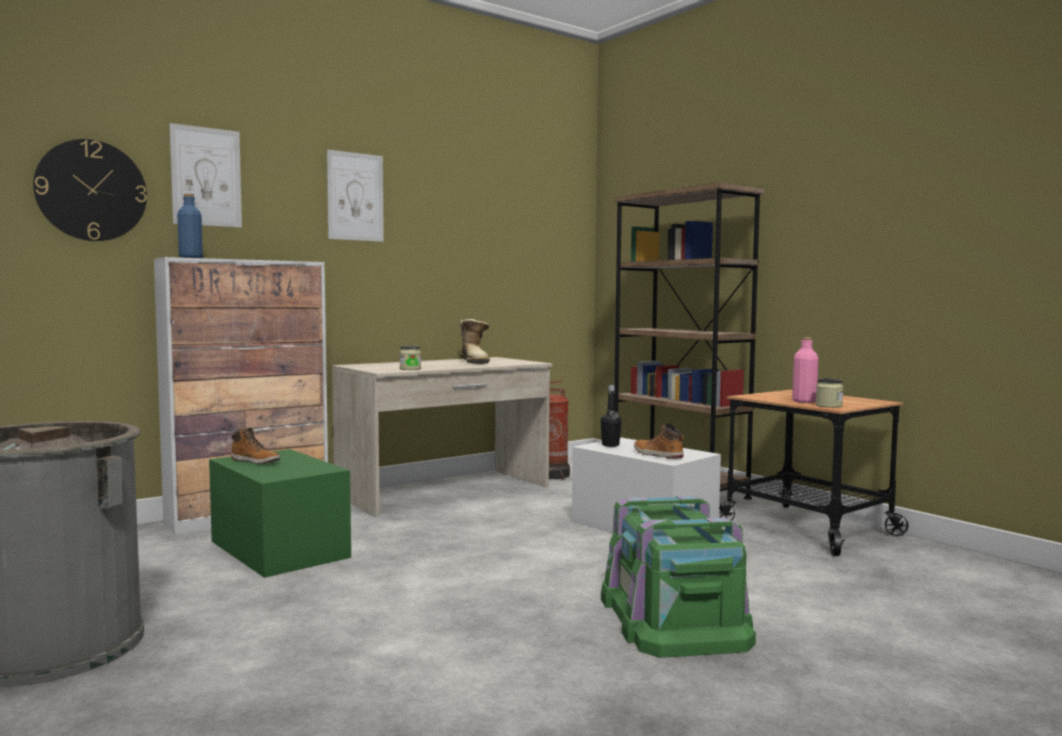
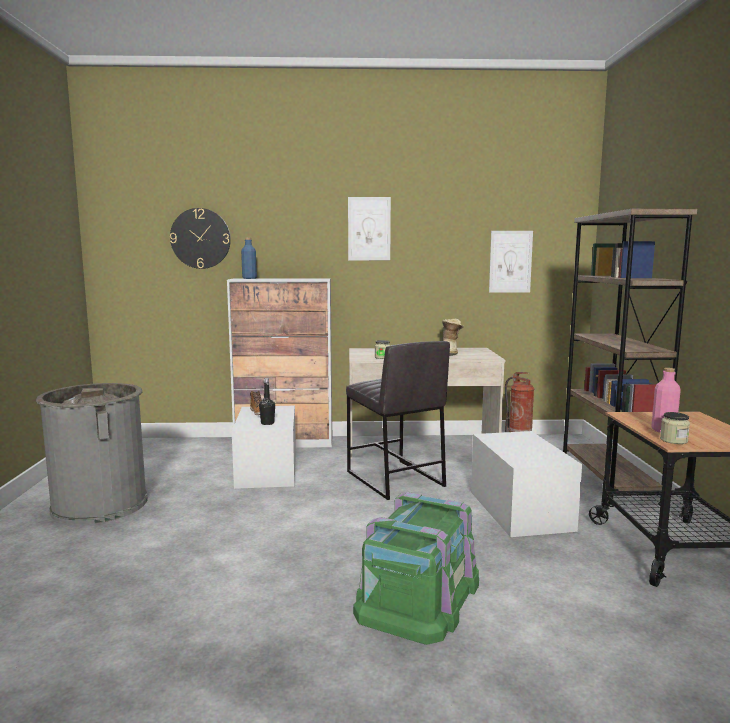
camera: 35 degrees right, 5 degrees up
picture [169,123,242,228] -> picture moved to [489,231,533,293]
green storage box [209,449,351,578] -> white storage box [232,406,296,489]
black bottle [600,385,622,447] -> black bottle moved to [259,378,275,425]
boot [634,423,684,459] -> none
none -> grey stool [346,341,450,500]

